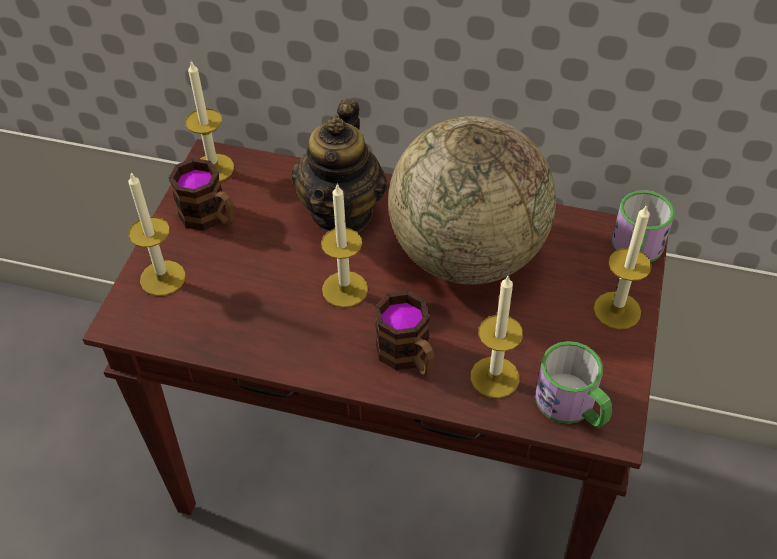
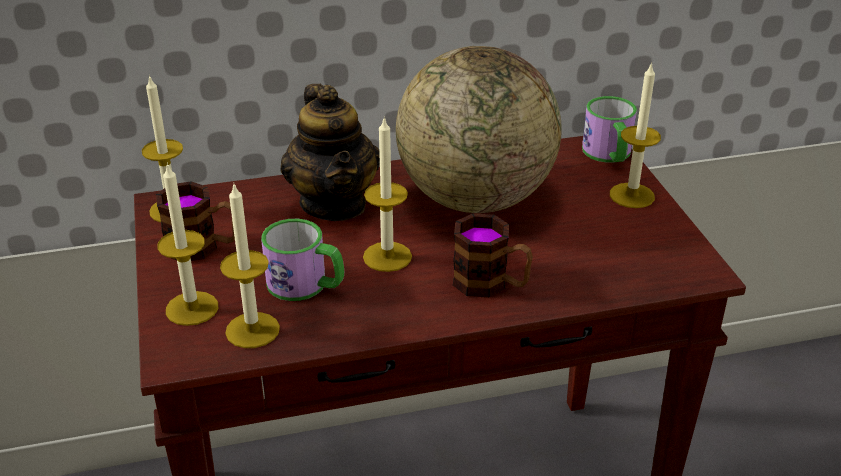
camera: 30 degrees left, 15 degrees down
candle [470,274,523,398] -> candle moved to [220,184,280,348]
mug [535,341,612,428] -> mug moved to [261,219,344,301]

